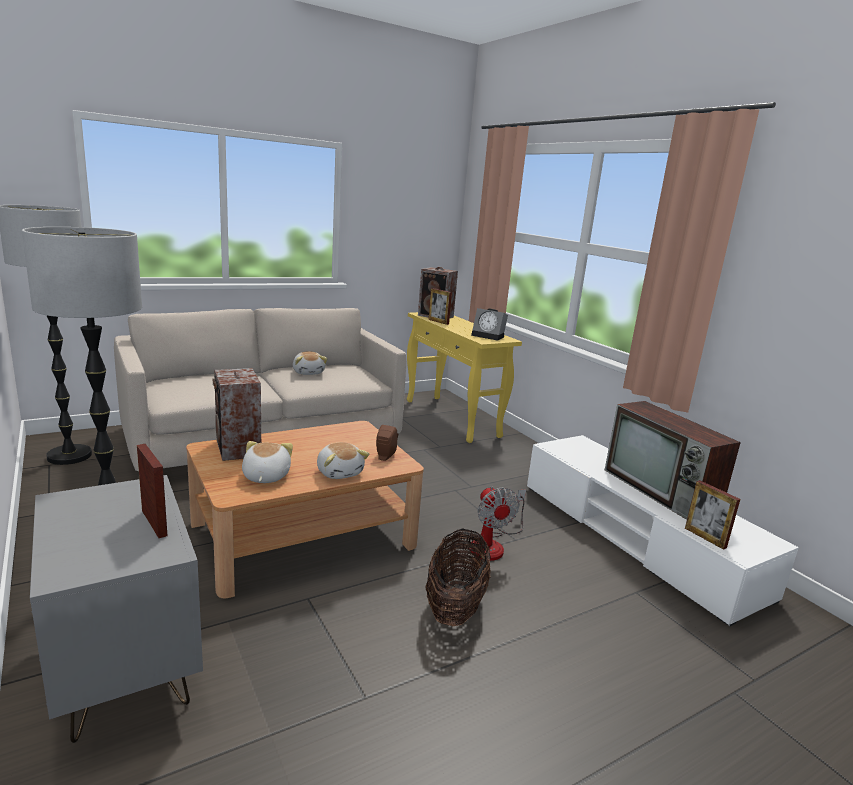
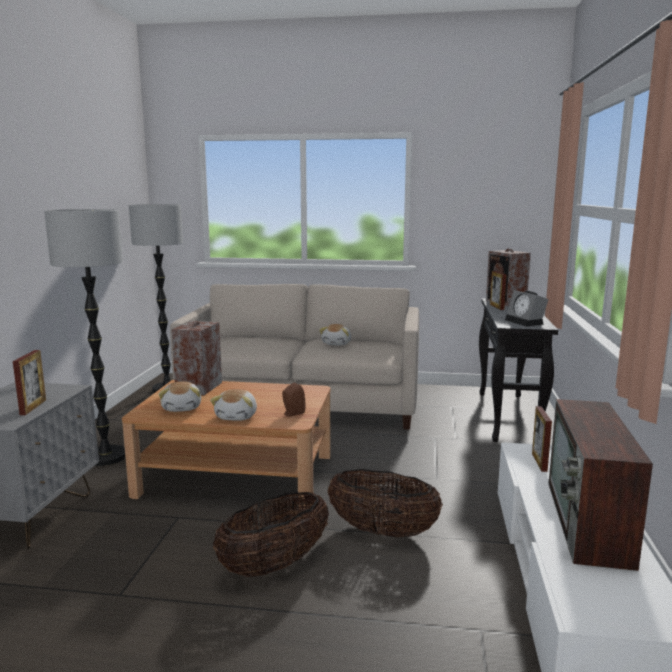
camera: 40 degrees right, 5 degrees down
plush toy [242,441,293,483] -> plush toy turned 135 degrees clockwise [159,381,201,412]
yellow console table [407,312,522,443] -> black console table [479,298,558,442]
fan [470,486,526,561] -> basket [328,469,443,537]
picture frame [685,480,740,550] -> picture frame moved to [532,406,552,472]

